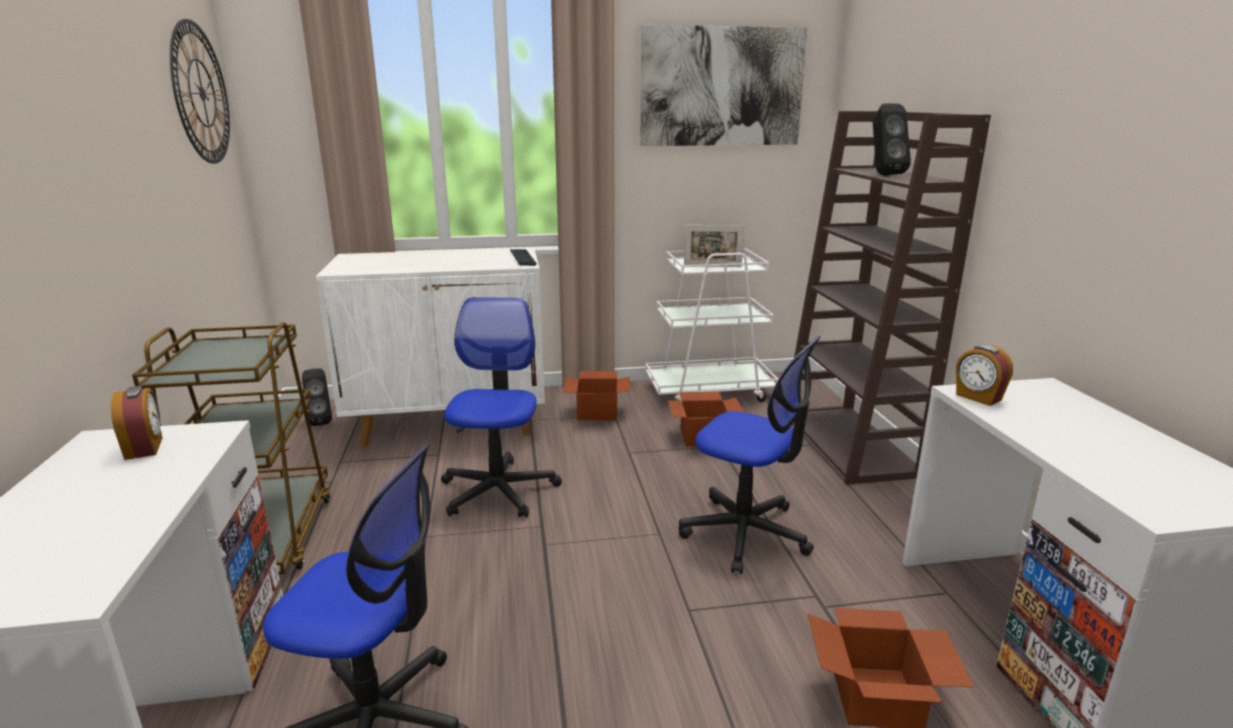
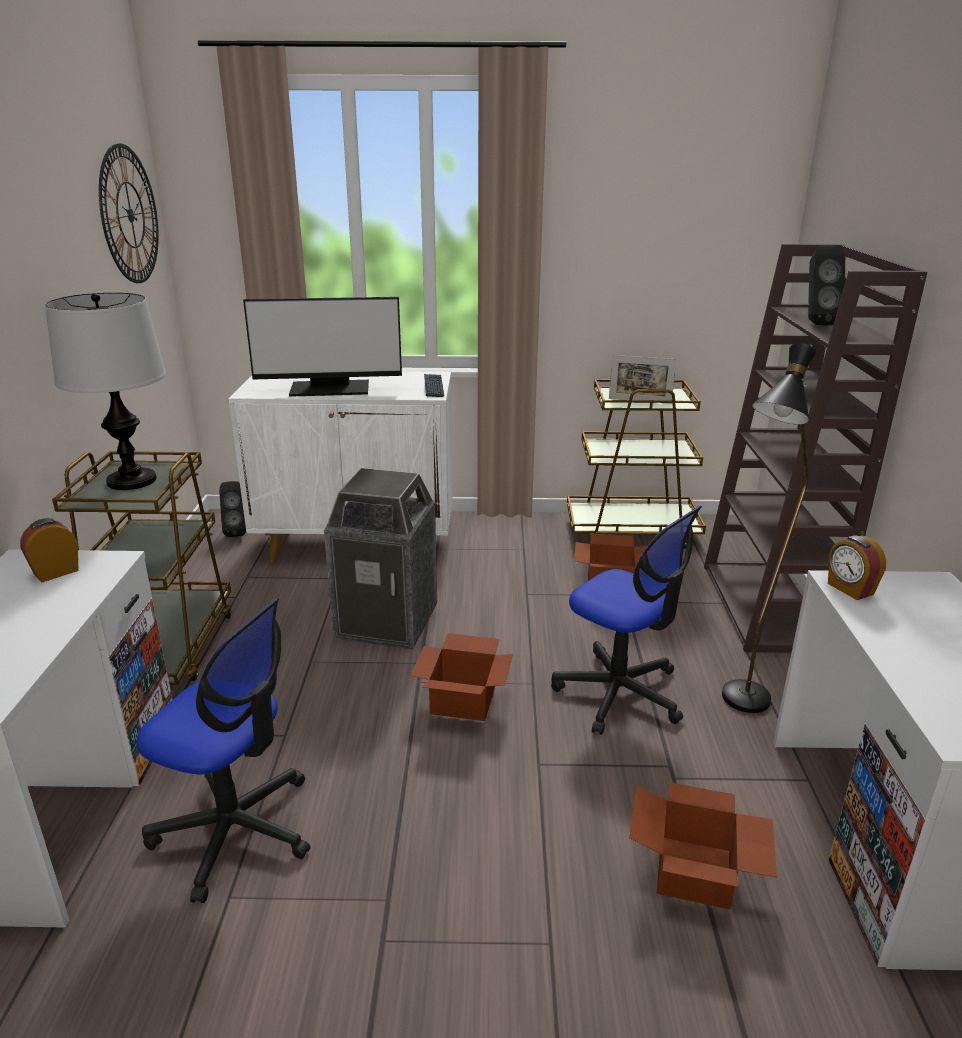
camera: 10 degrees right, 5 degrees up
alarm clock [111,386,162,460] -> alarm clock turned 120 degrees counterclockwise [20,518,79,583]
office chair [441,297,562,517] -> trash can [324,468,437,649]
cardboard box [563,371,630,420] -> cardboard box moved to [411,633,513,721]
picture [640,25,808,146] -> none
white cart [645,249,778,402] -> brown cart [567,379,706,549]
none -> table lamp [45,293,166,490]
none -> monitor [243,297,402,397]
none -> black floor lamp [722,343,816,713]

